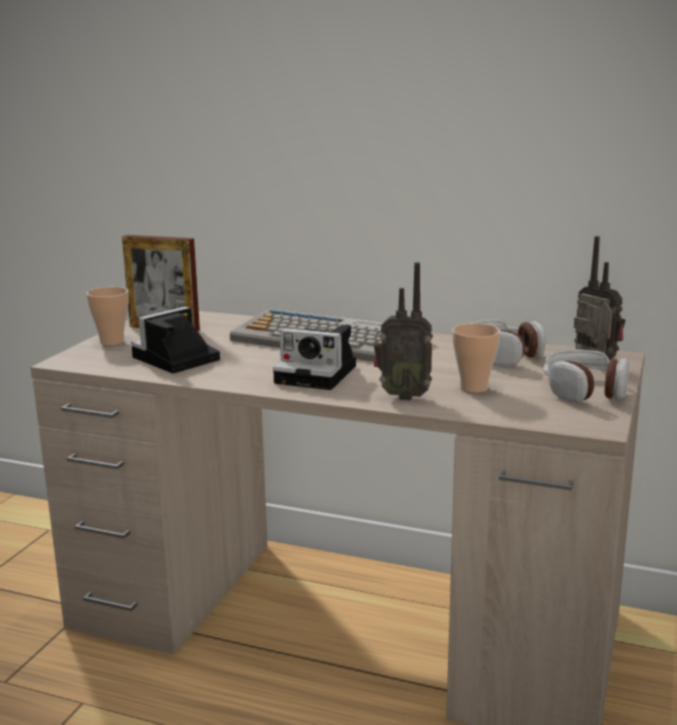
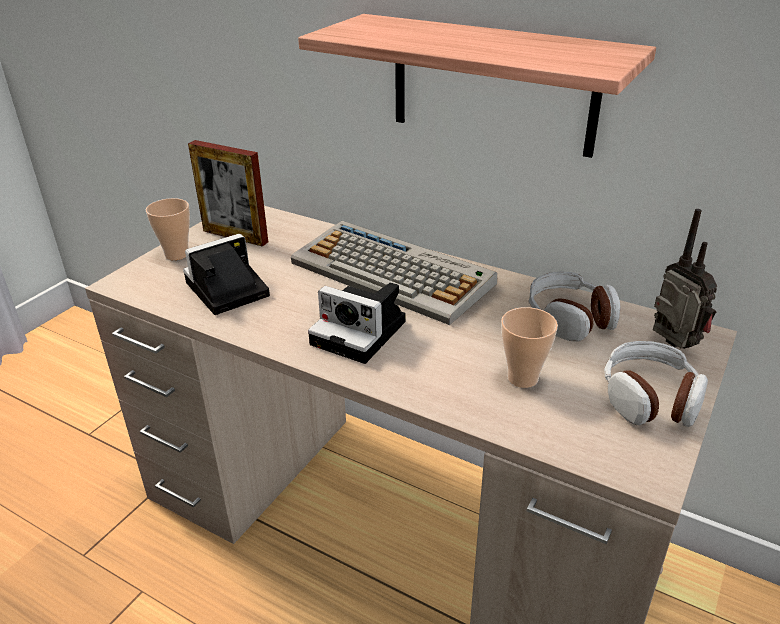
camera: 10 degrees right, 15 degrees up
radio [374,262,433,400] -> none
none -> shelf [298,14,656,158]

